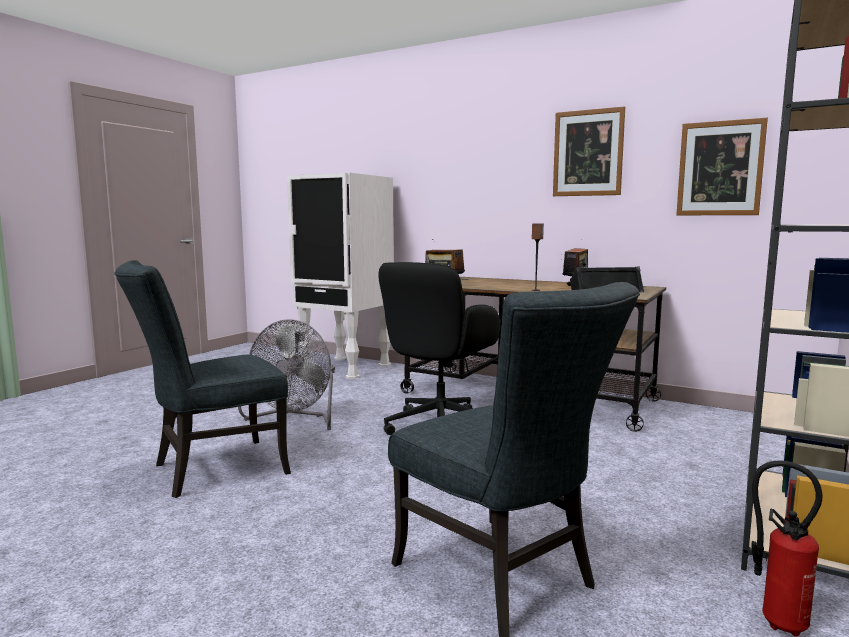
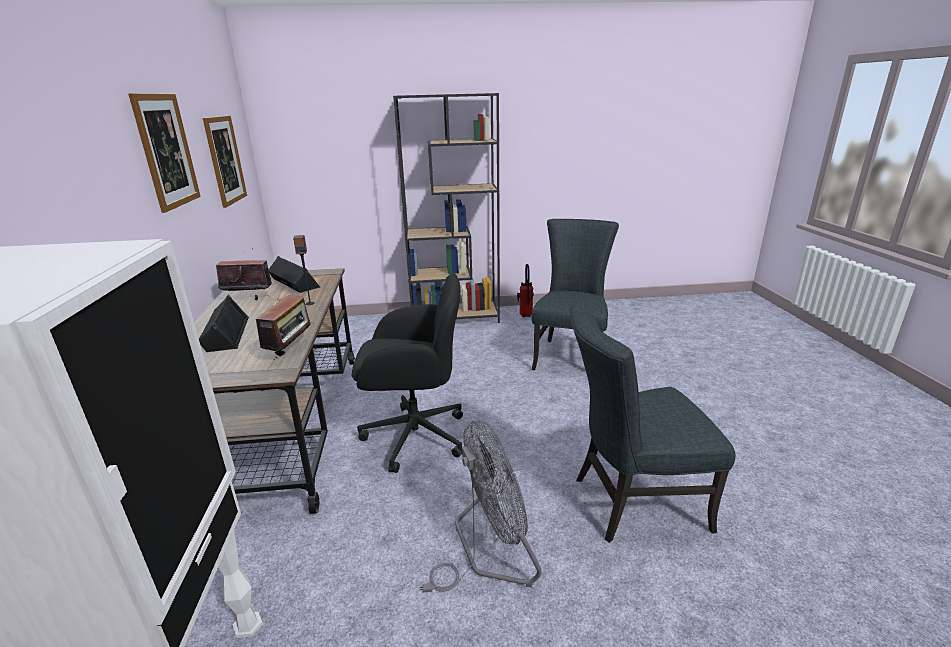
camera: 125 degrees left, 15 degrees up
grey chair [114,260,291,498] -> grey chair turned 150 degrees clockwise [570,302,736,543]
none -> black speaker [199,294,249,352]

